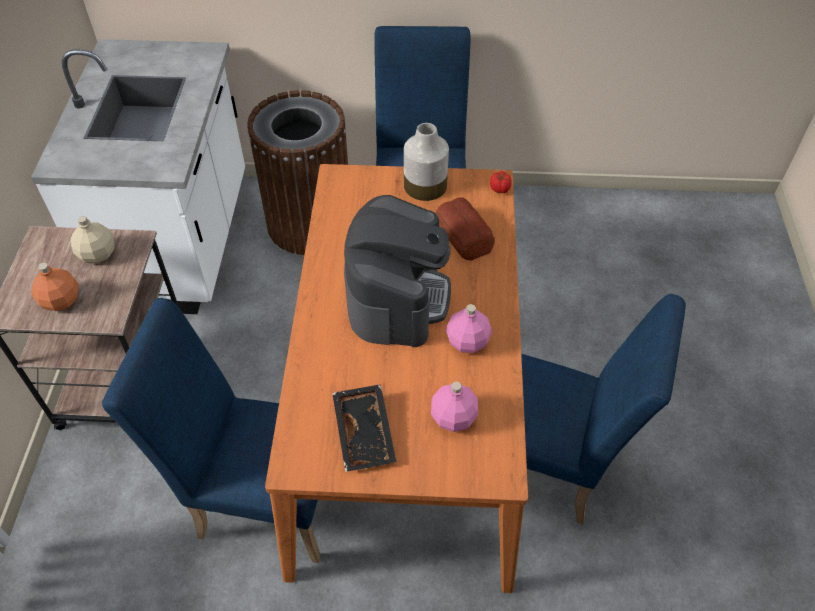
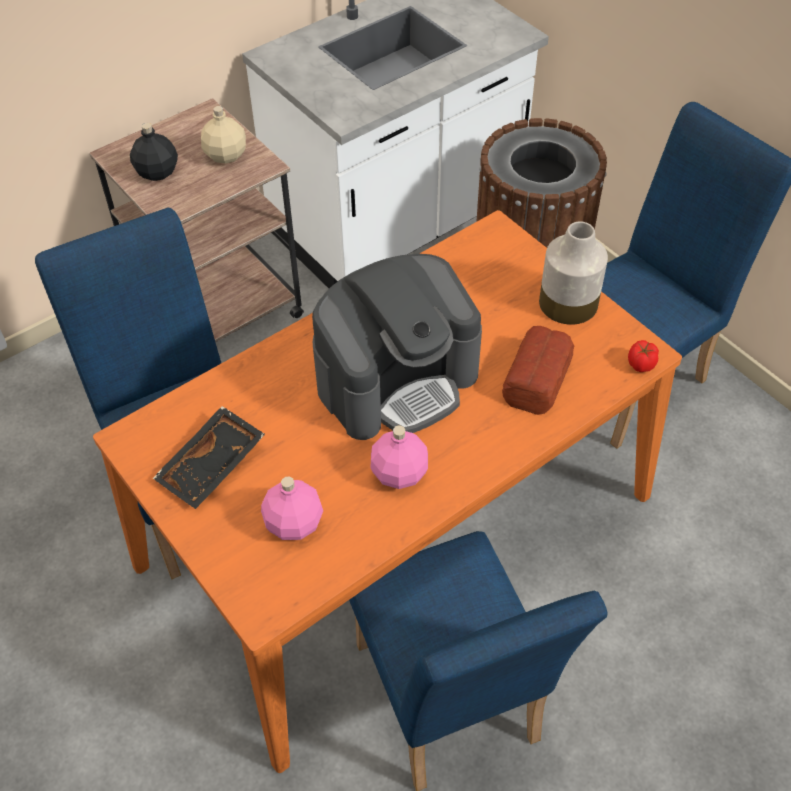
camera: 50 degrees right, 0 degrees up
orange bottle [31,263,78,311] -> black bottle [130,123,178,181]

